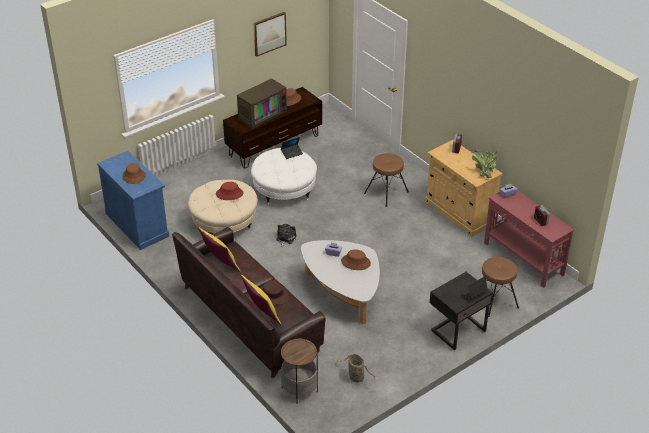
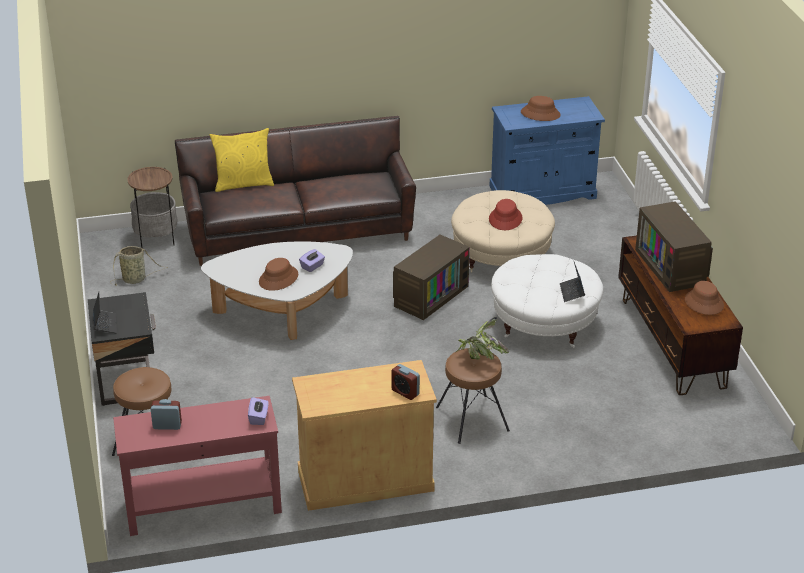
camera: 115 degrees right, 5 degrees down
yellow pillow [198,227,240,272] -> none
picture [254,12,287,57] -> none
brown hat [260,280,289,305] -> none
plush toy [276,224,297,248] -> television [393,235,470,320]
potted plant [472,151,497,178] -> potted plant moved to [456,317,509,360]

